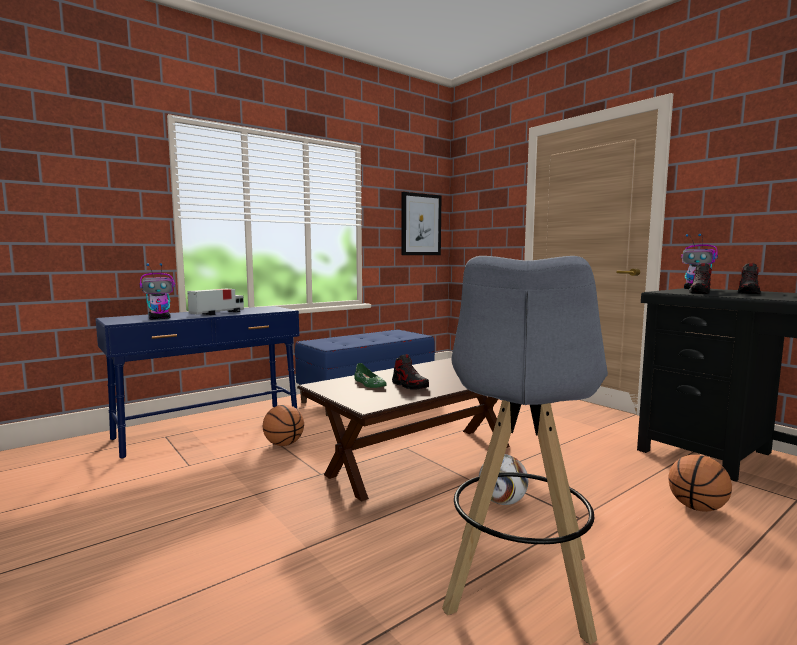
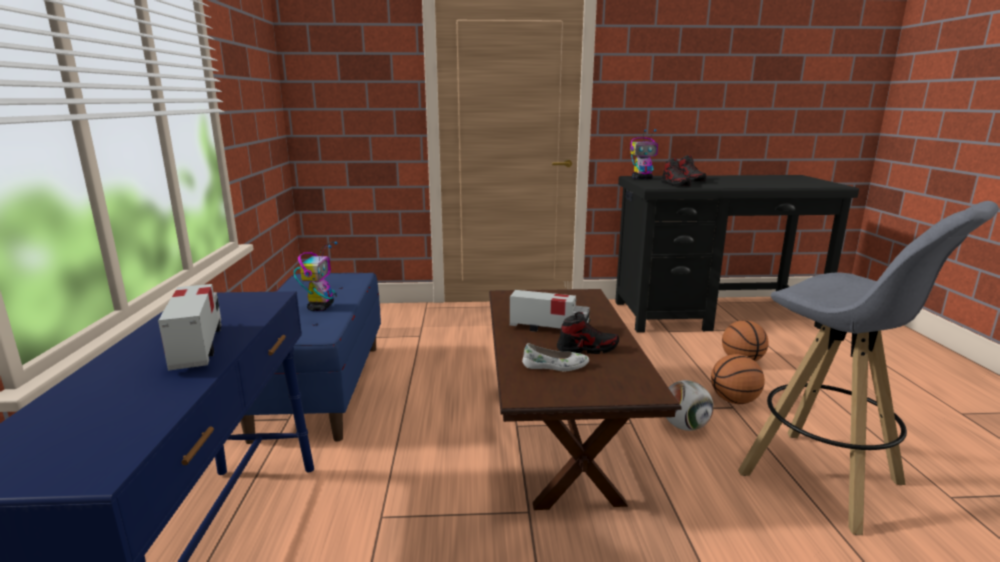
camera: 55 degrees left, 10 degrees up
toy robot [139,263,175,320] -> toy robot moved to [294,241,337,311]
basketball [263,405,304,446] -> basketball moved to [711,354,765,404]
green shoe [354,363,387,388] -> white shoe [522,343,589,371]
picture [402,192,441,255] -> none
none -> toy truck [510,290,591,332]

